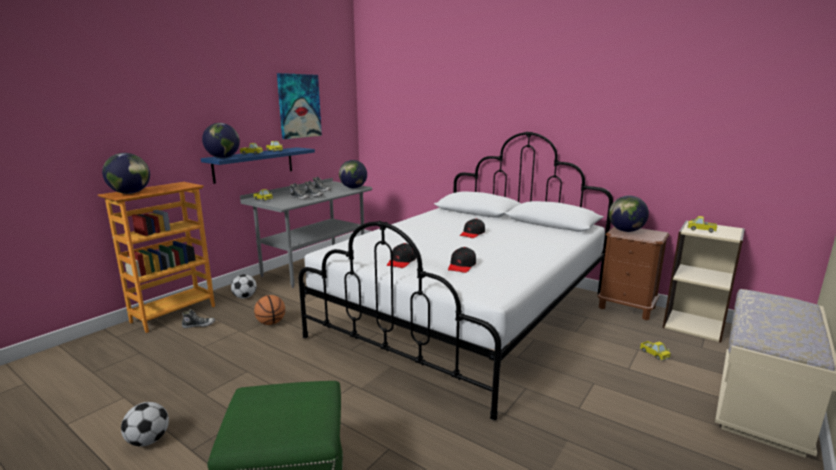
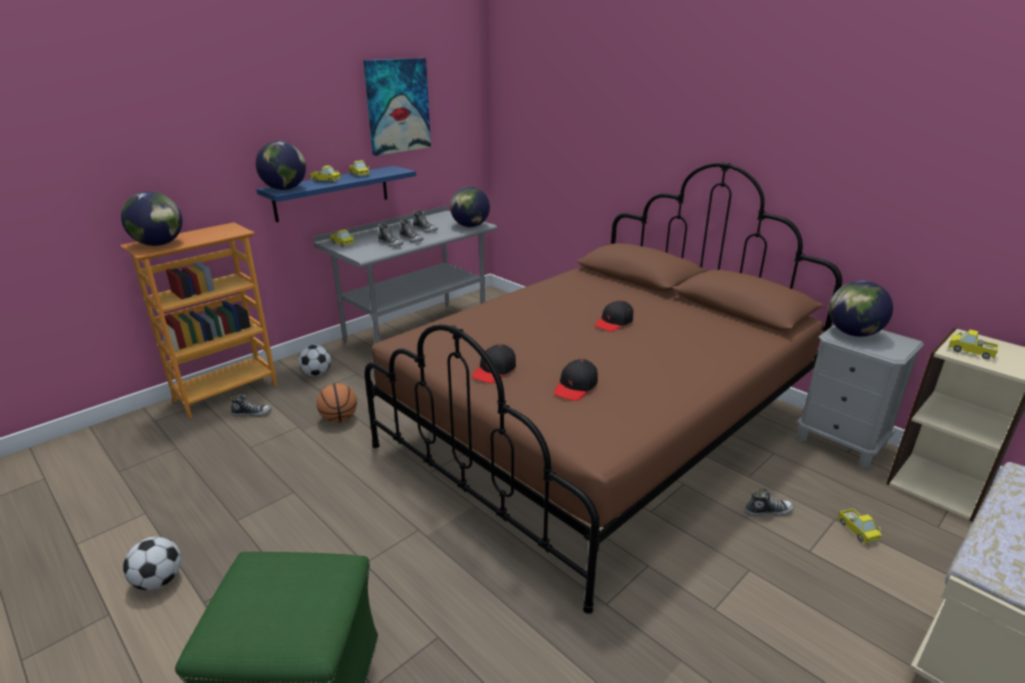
camera: 10 degrees right, 10 degrees up
white bed [299,132,613,420] -> brown bed [364,162,842,614]
brown nightstand [598,227,670,320] -> grey nightstand [797,325,924,468]
none -> shoe [745,488,794,516]

